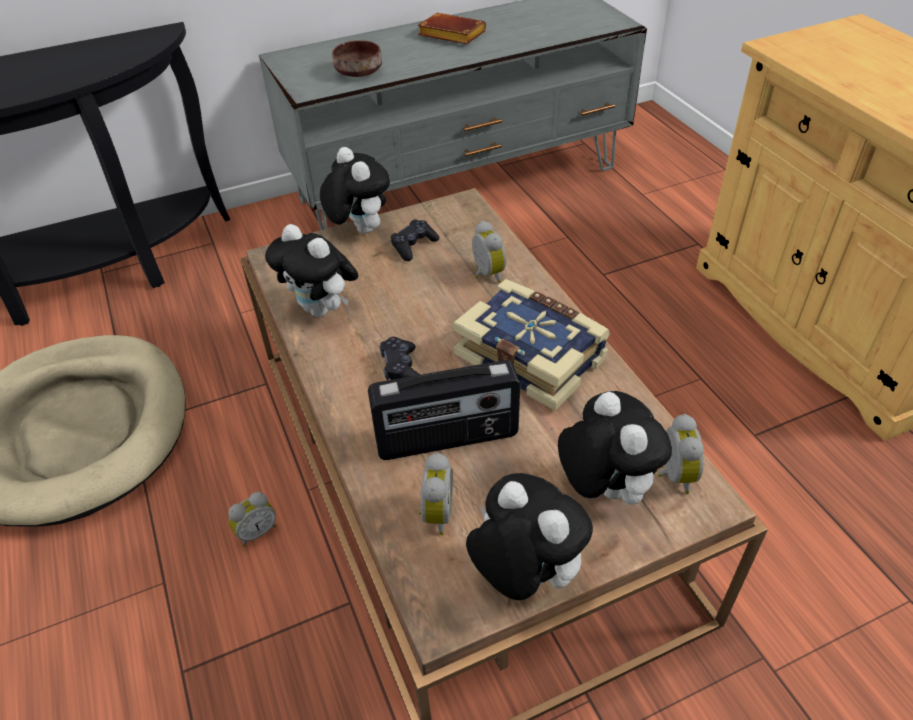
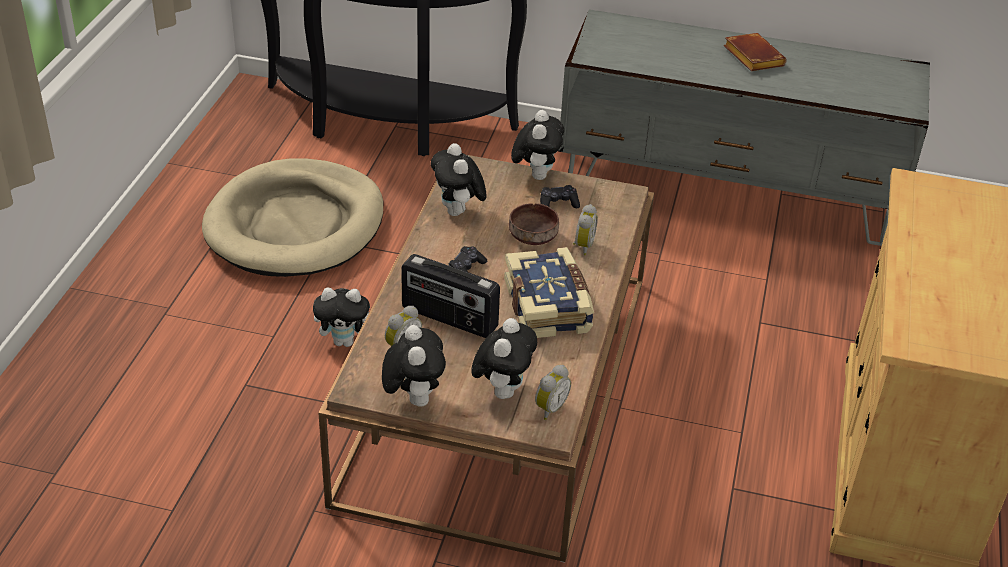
camera: 35 degrees right, 5 degrees down
alarm clock [228,492,276,546] -> plush toy [313,288,370,347]
brown bowl [332,40,382,77] -> brown bowl moved to [509,203,559,245]

